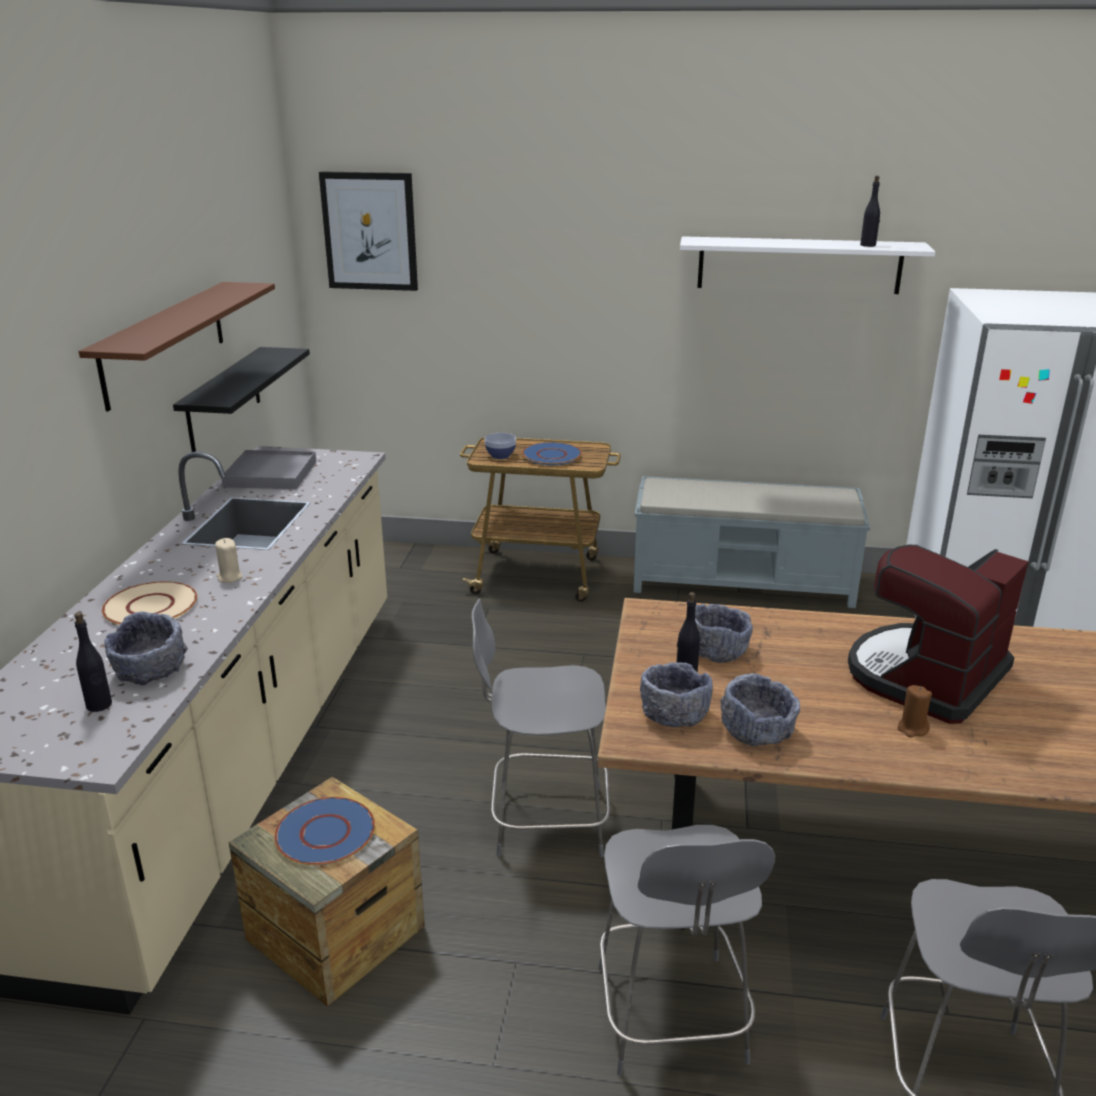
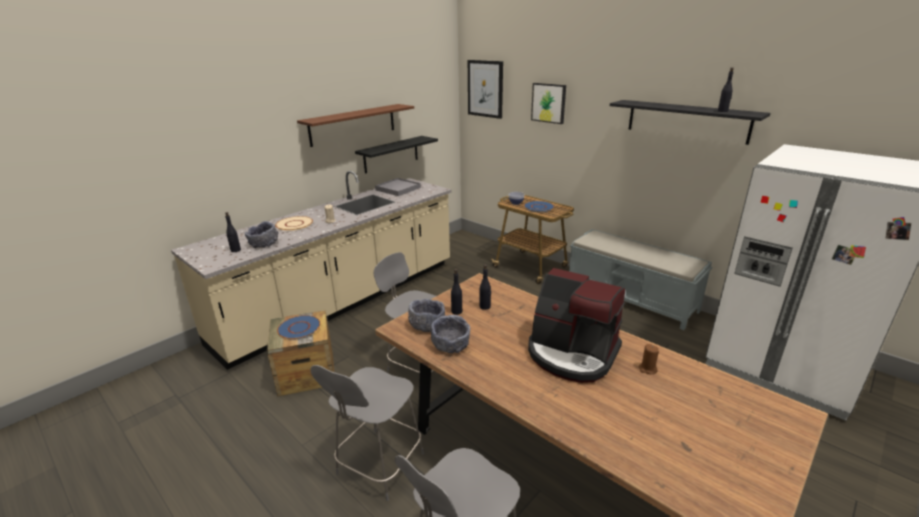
camera: 35 degrees right, 0 degrees up
white shelf [680,236,935,294] -> black shelf [610,100,770,145]
grey bowl [695,604,753,663] -> black bottle [480,264,491,310]
coffee machine [848,545,1029,724] -> coffee machine turned 135 degrees counterclockwise [528,268,625,383]
brown candle [898,685,932,738] -> brown candle moved to [638,344,659,374]
none -> picture [531,83,566,124]

